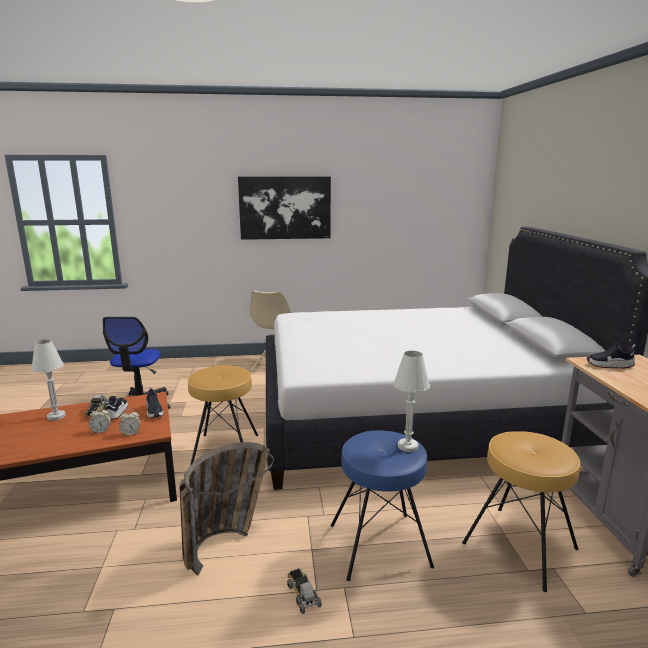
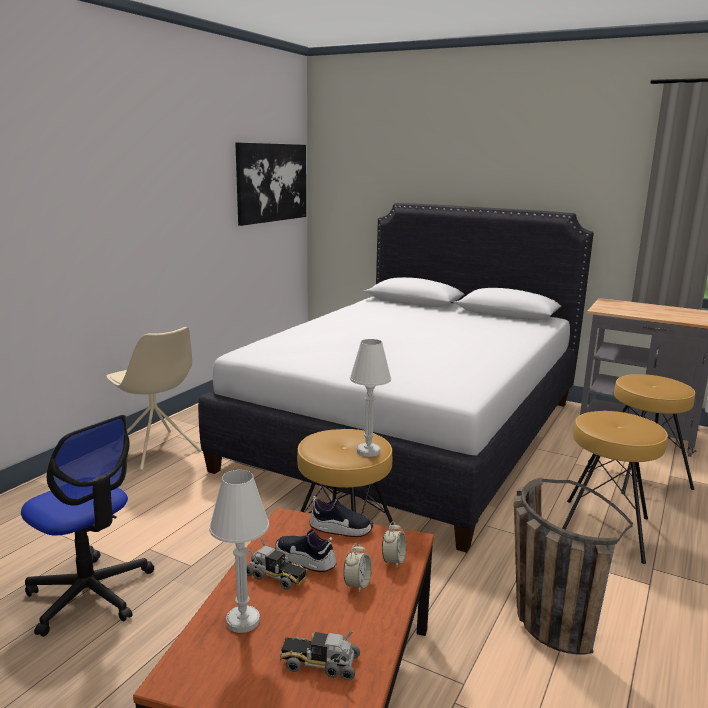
camera: 55 degrees left, 0 degrees up
picture [238,176,331,240] -> picture moved to [235,142,306,226]
toy truck [287,568,322,614] -> toy truck moved to [280,631,360,680]
blue stool [331,430,434,581] -> brown stool [562,411,668,564]
white table lamp [393,351,430,452] -> white table lamp moved to [350,339,391,457]
shoe [586,344,636,368] -> none

